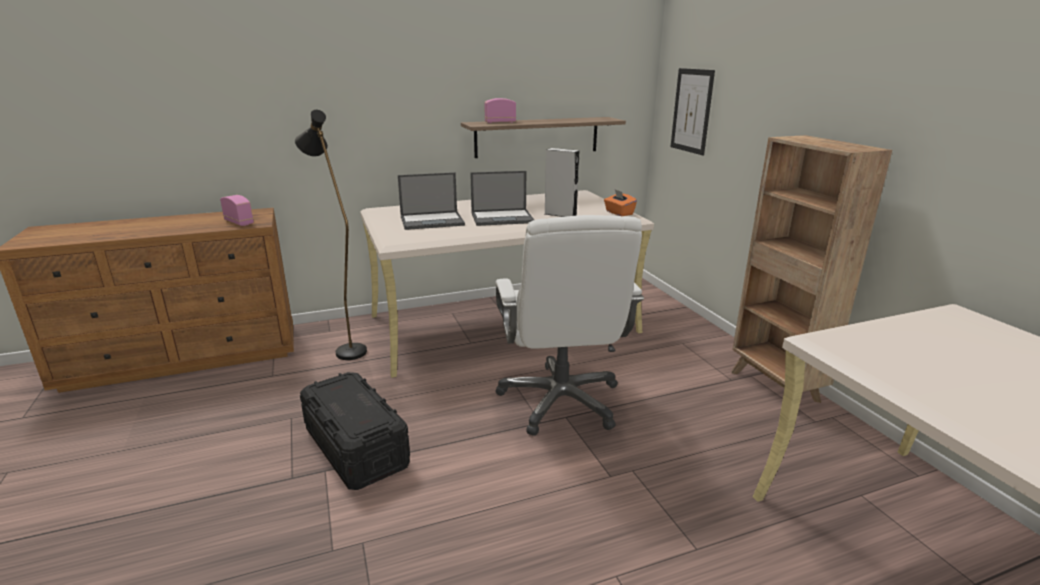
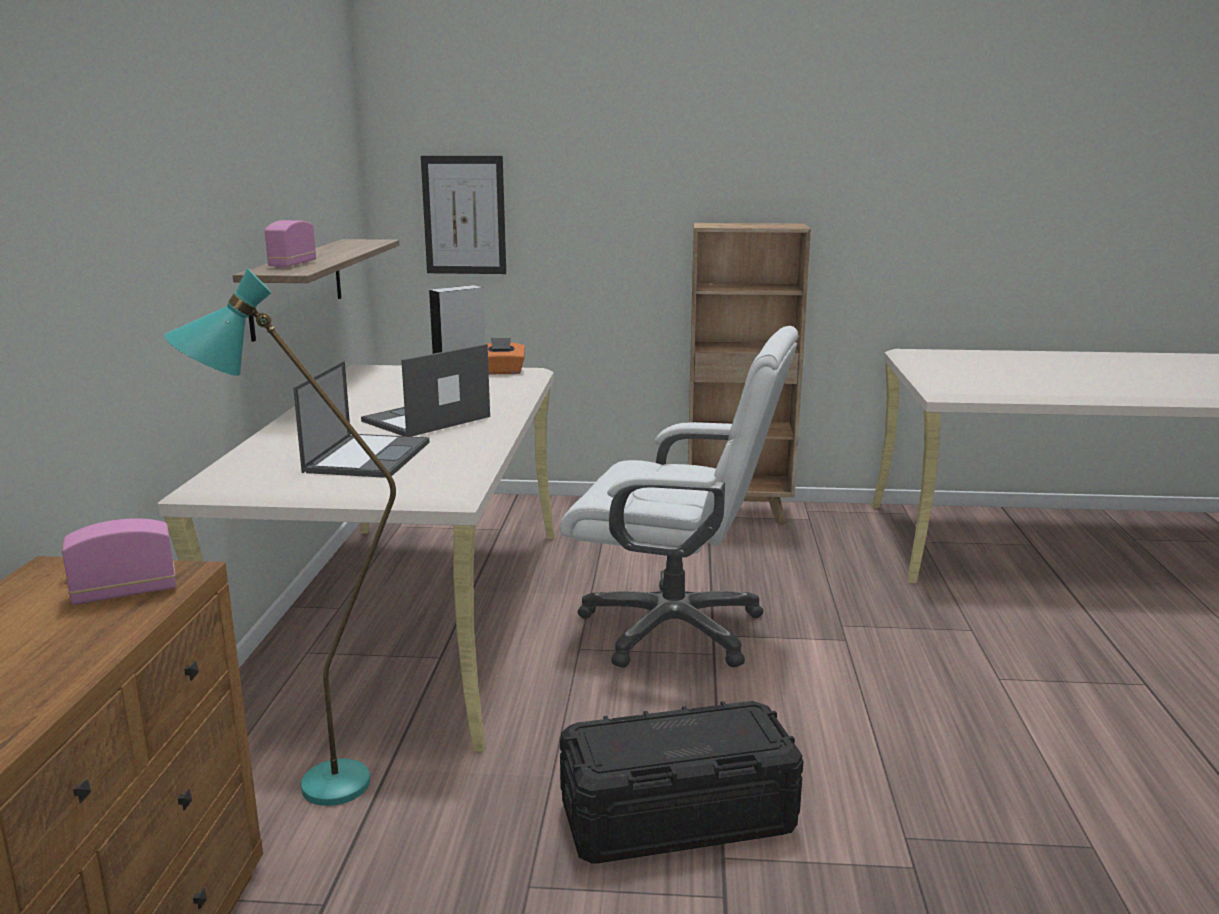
camera: 65 degrees left, 5 degrees down
black floor lamp [295,110,367,360] -> turquoise floor lamp [165,268,396,806]
laptop [470,171,534,226] -> laptop turned 150 degrees counterclockwise [361,344,490,437]

